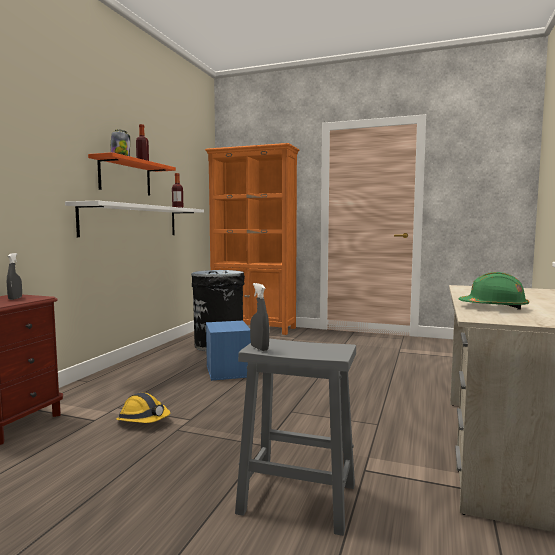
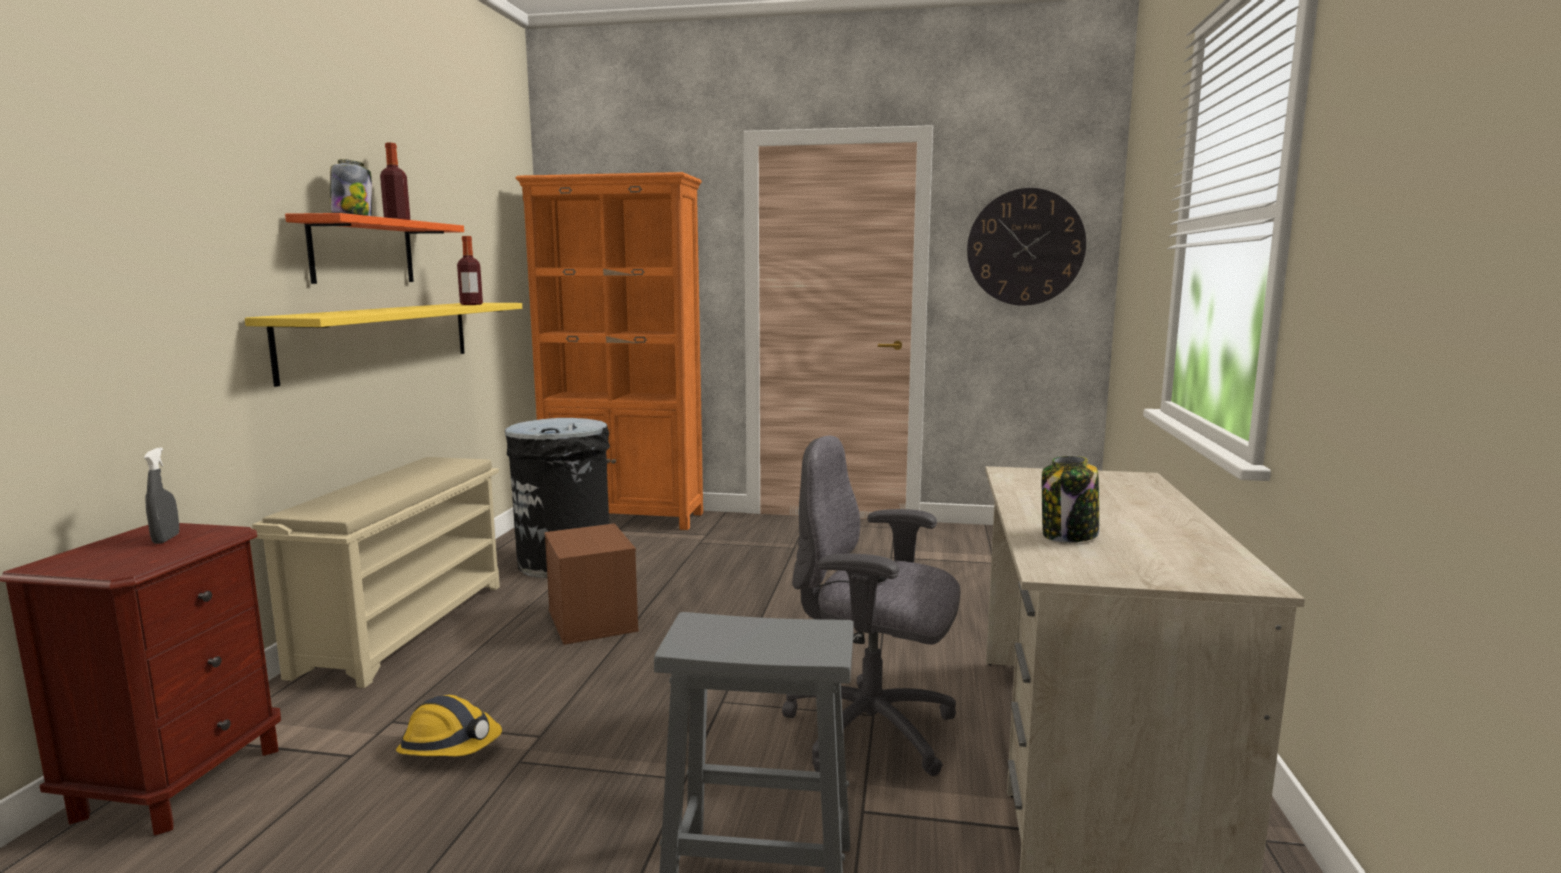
camera: 10 degrees left, 5 degrees up
white shelf [65,201,204,237] -> yellow shelf [245,303,522,387]
blue storage box [206,321,251,381] -> brown storage box [544,523,639,645]
grey spray bottle [250,283,269,351] -> none
green hard hat [459,272,529,310] -> jar [1042,456,1099,542]
none -> beige shoe rack [252,457,500,688]
none -> grey office chair [782,436,960,776]
none -> wall clock [967,188,1086,306]

